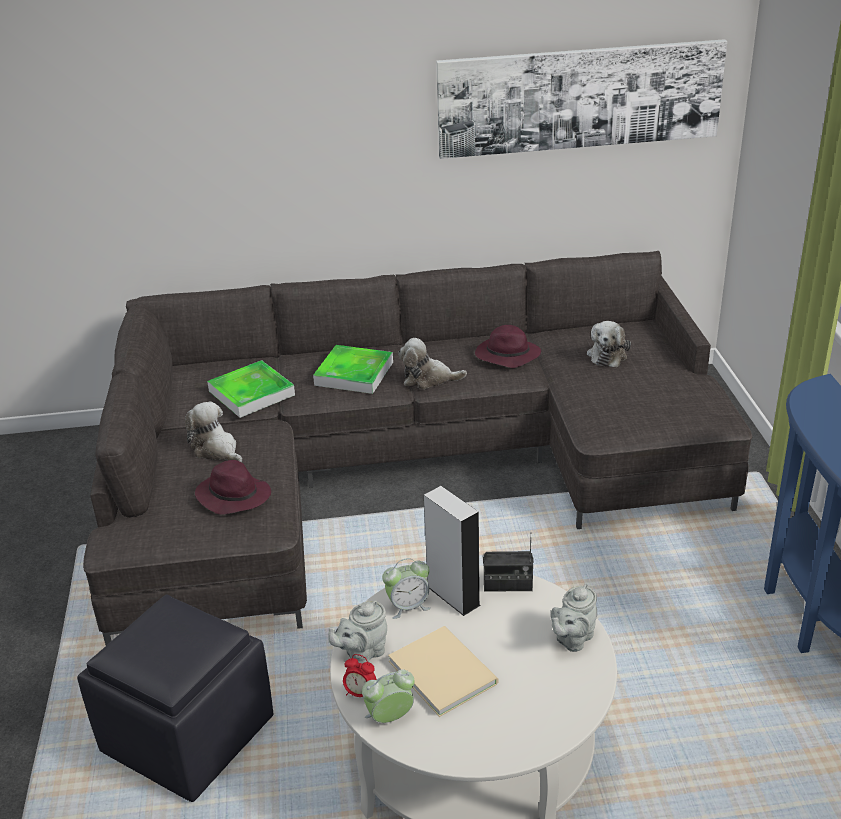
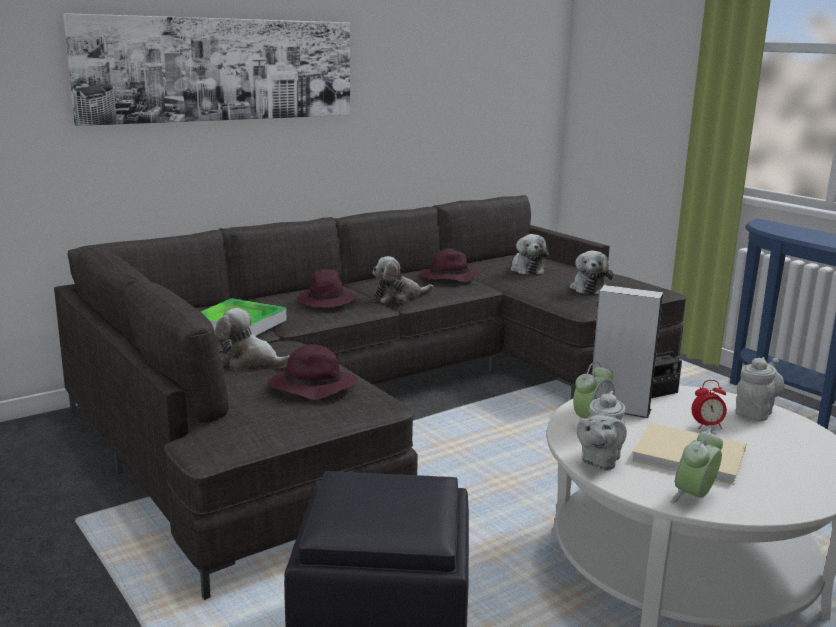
camera: 30 degrees left, 15 degrees down
tray [313,345,393,394] -> purple hat [298,269,357,308]
alarm clock [343,654,376,697] -> alarm clock moved to [692,380,727,429]
picture [436,39,727,159] -> picture moved to [63,13,350,126]
grey teapot [551,584,597,652] -> grey teapot turned 150 degrees counterclockwise [735,357,784,421]
none -> plush toy [569,250,613,294]

